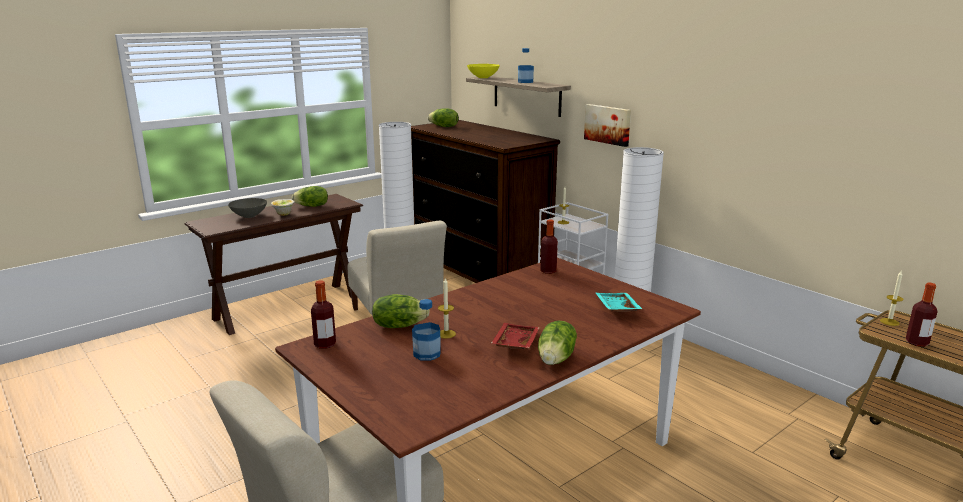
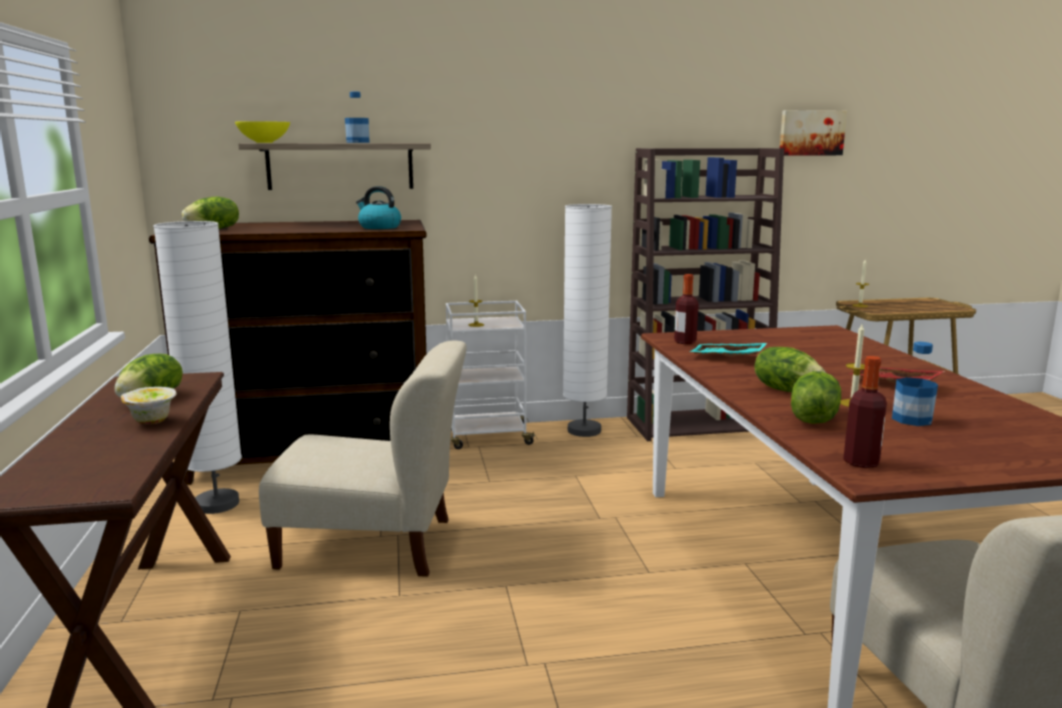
camera: 60 degrees left, 5 degrees down
grey bowl [228,198,267,218] -> none
lettuce [538,321,577,365] -> lettuce moved to [754,347,826,392]
picture [584,104,631,147] -> picture moved to [780,110,847,156]
turquoise tray [596,293,642,312] -> turquoise tray moved to [689,343,767,357]
bottle [905,282,938,347] -> none
none -> kettle [356,186,401,229]
none -> brown bookcase [627,148,784,441]

